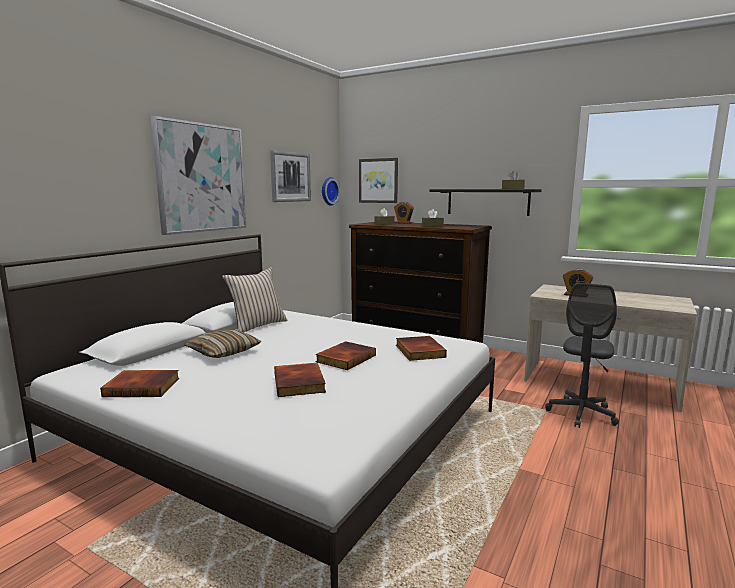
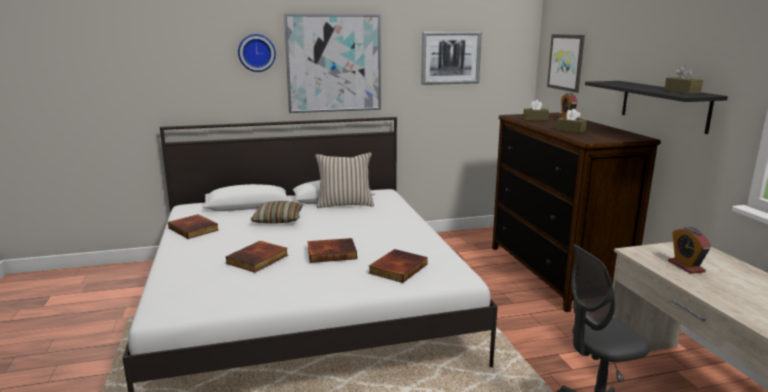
camera: 45 degrees right, 5 degrees up
wall clock [322,177,340,206] -> wall clock moved to [238,34,276,72]

